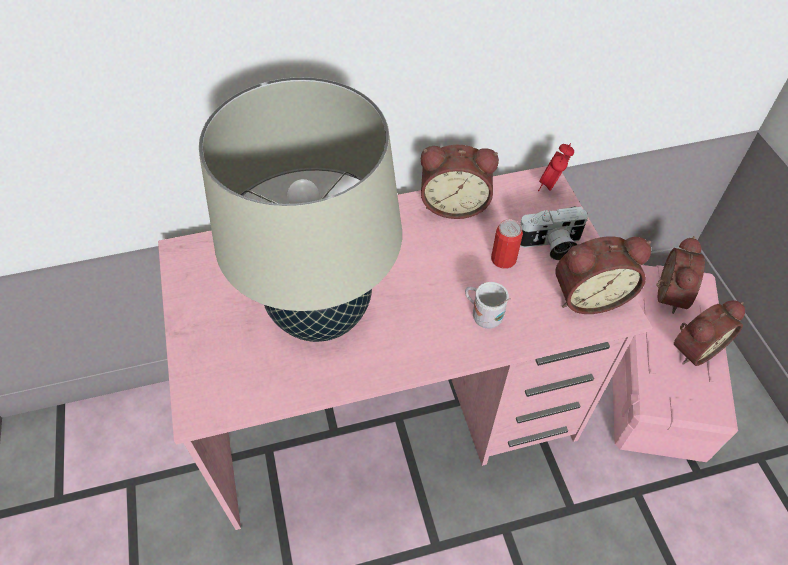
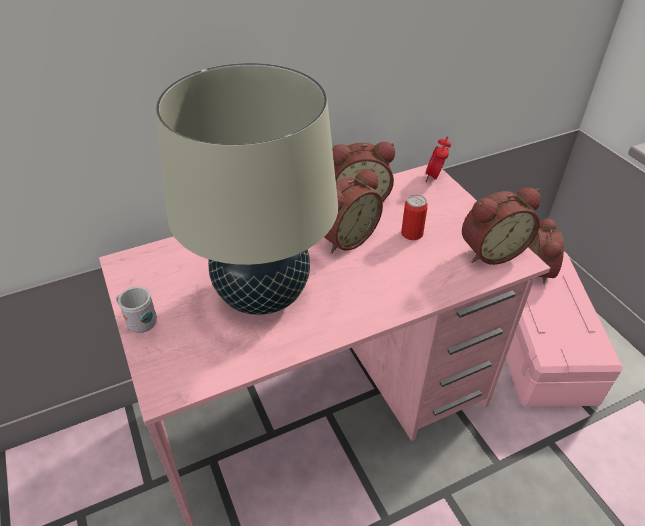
camera: 10 degrees left, 10 degrees down
white mug [465,282,511,329] -> white mug moved to [116,286,157,333]
camera [520,206,588,260] -> none
alarm clock [674,300,745,366] -> alarm clock moved to [324,169,383,253]

